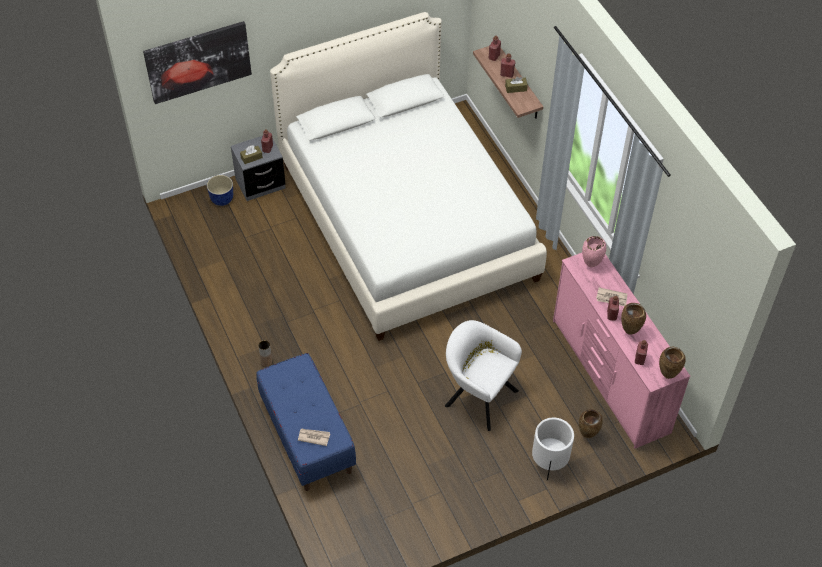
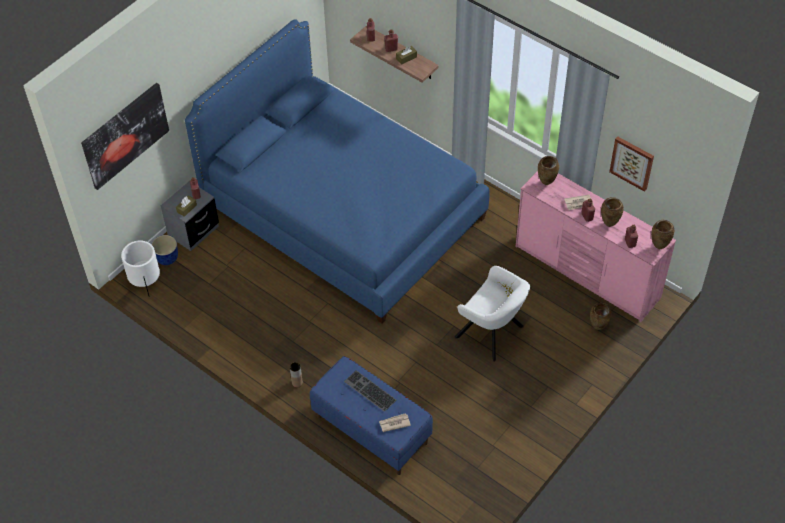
camera: 25 degrees left, 0 degrees up
white bed [270,12,547,341] -> blue bed [185,19,490,323]
white armchair [445,320,522,431] -> white armchair turned 150 degrees counterclockwise [455,266,530,361]
white planter [532,418,574,481] -> white planter moved to [121,241,160,297]
pink vase [582,236,606,268] -> brown vase [538,156,559,185]
none -> keyboard [344,370,396,412]
none -> picture [609,136,654,192]

